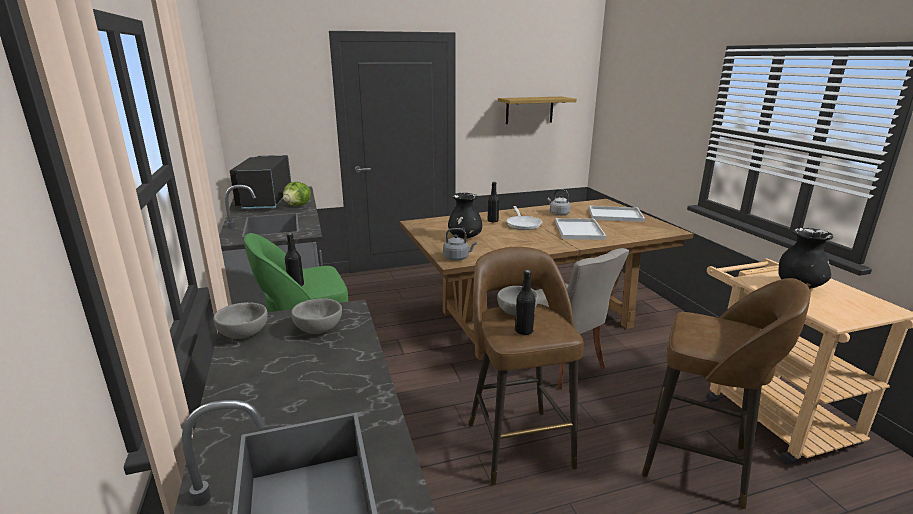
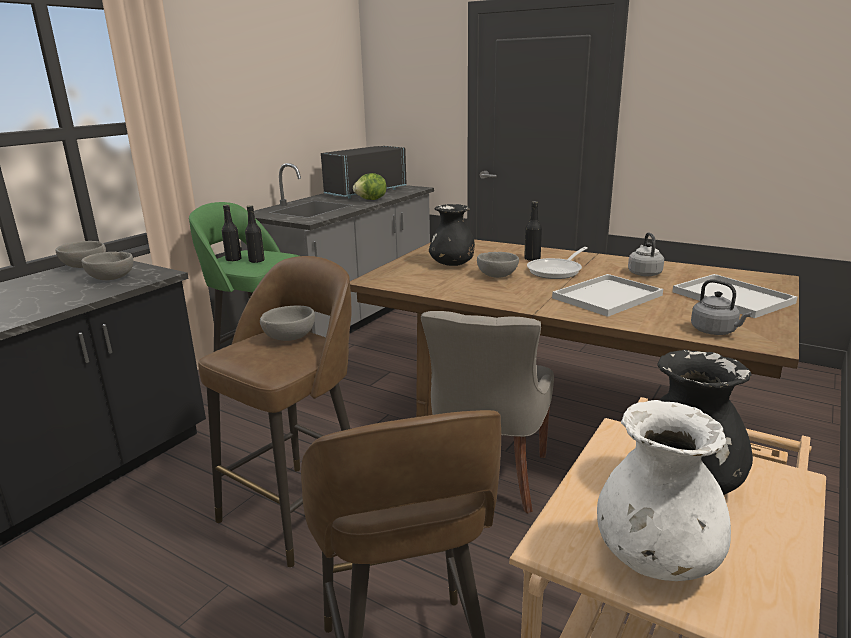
camera: 50 degrees right, 0 degrees up
grey kettle [443,228,477,261] -> grey kettle moved to [691,279,752,335]
shelf [498,97,577,124] -> none
black bottle [515,270,535,335] -> black bottle moved to [245,205,265,263]
none -> grey bowl [477,252,519,278]
none -> white vase [597,400,731,581]

